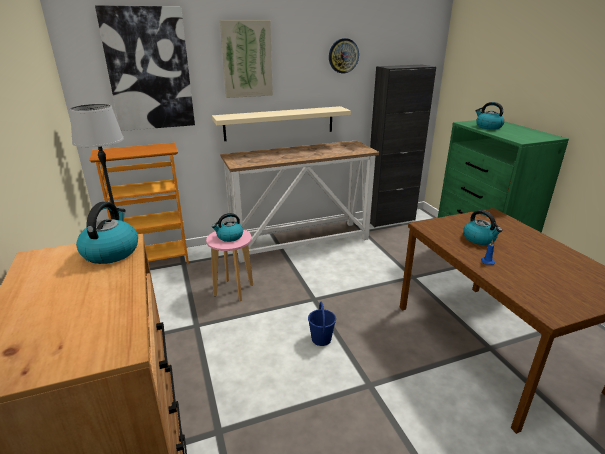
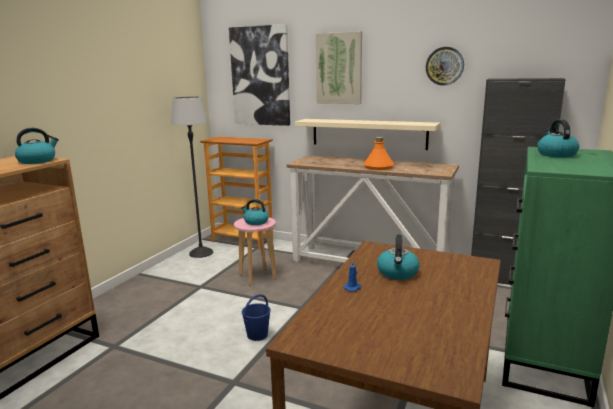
camera: 45 degrees right, 10 degrees down
none -> orange bottle [363,137,394,170]

